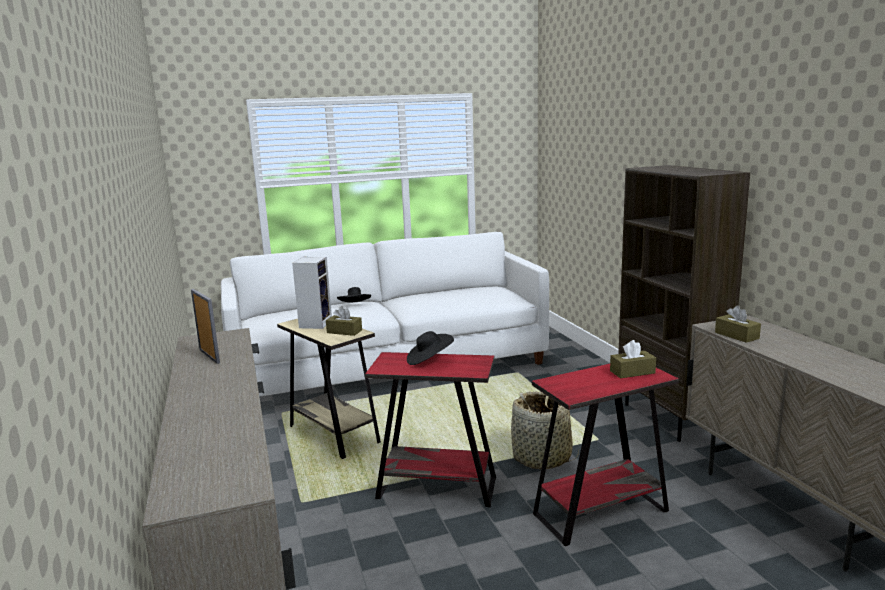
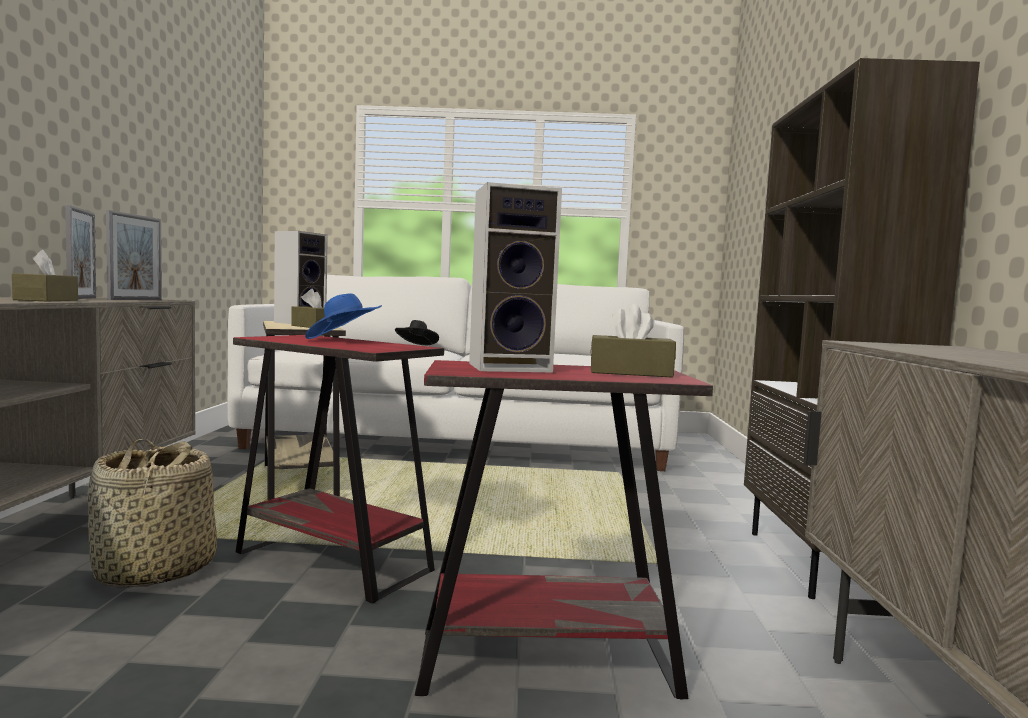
camera: 20 degrees right, 10 degrees down
black hat [407,331,454,365] -> blue hat [305,293,382,339]
basket [511,391,579,469] -> basket moved to [86,439,217,587]
brown tissue box [715,305,761,343] -> brown tissue box moved to [12,250,78,301]
none -> picture frame [106,210,162,300]
none -> speaker [469,182,562,372]

